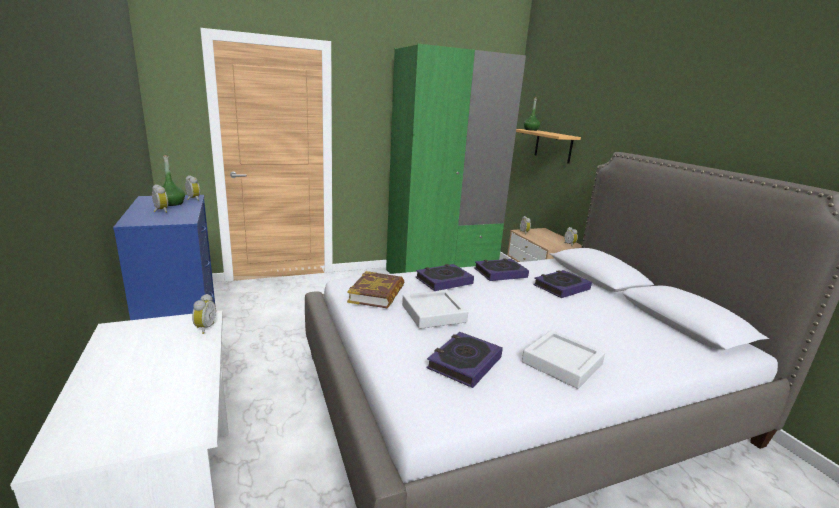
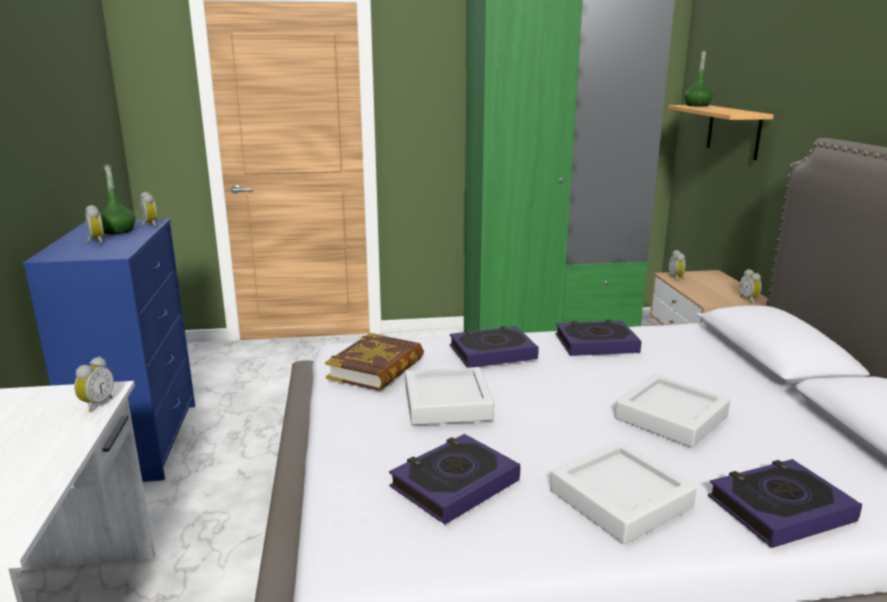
camera: 15 degrees right, 0 degrees up
book [533,270,592,298] -> book moved to [708,459,862,548]
none -> grey tray [615,375,730,448]

